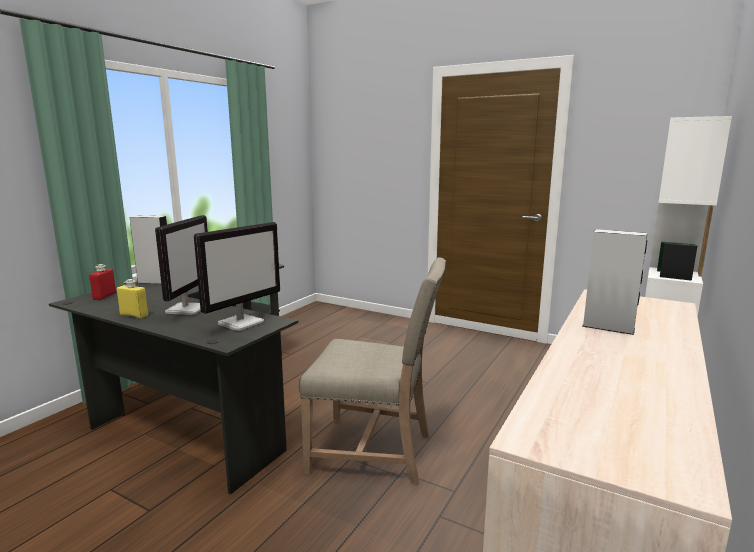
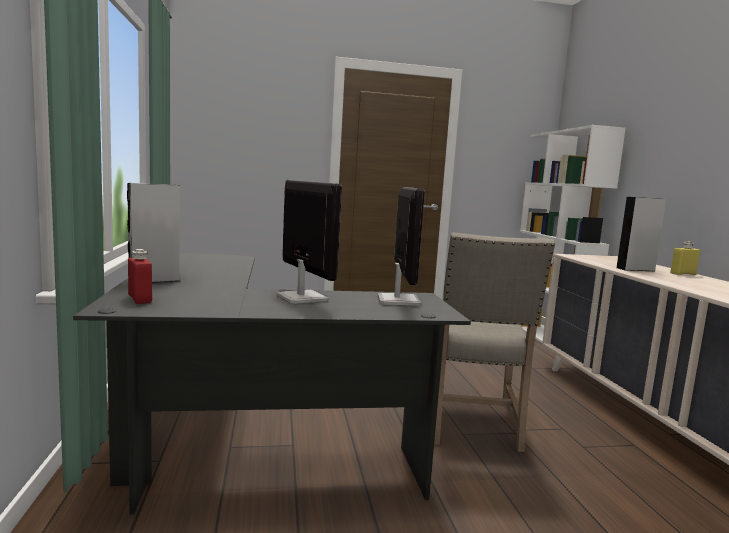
camera: 40 degrees left, 5 degrees down
yellow bottle [117,279,148,318] -> yellow bottle moved to [670,241,700,275]
beige chair [298,257,446,485] -> beige chair turned 120 degrees clockwise [434,232,555,452]

